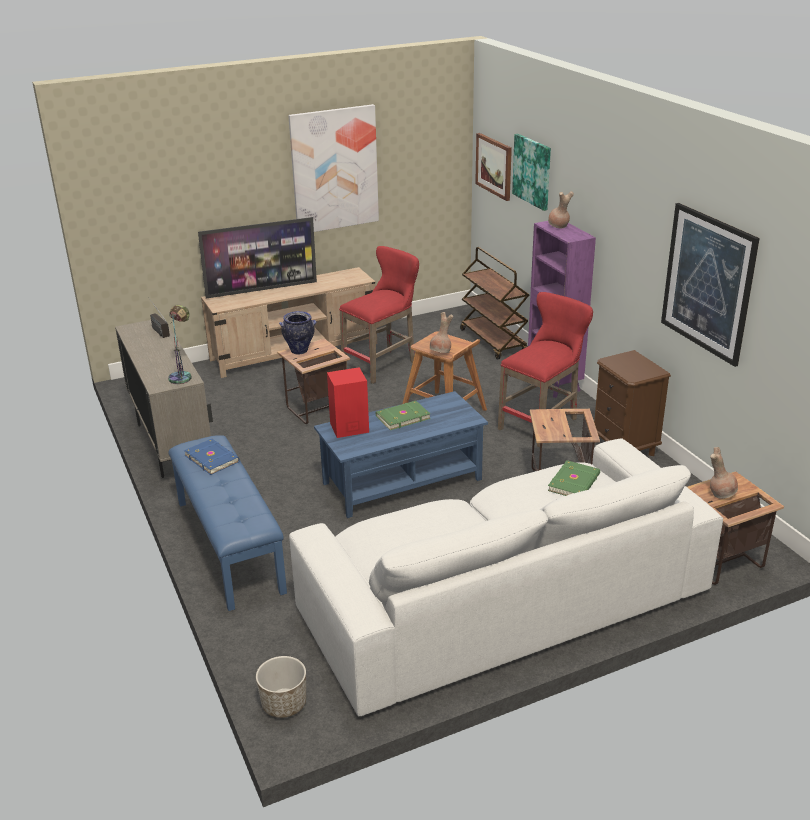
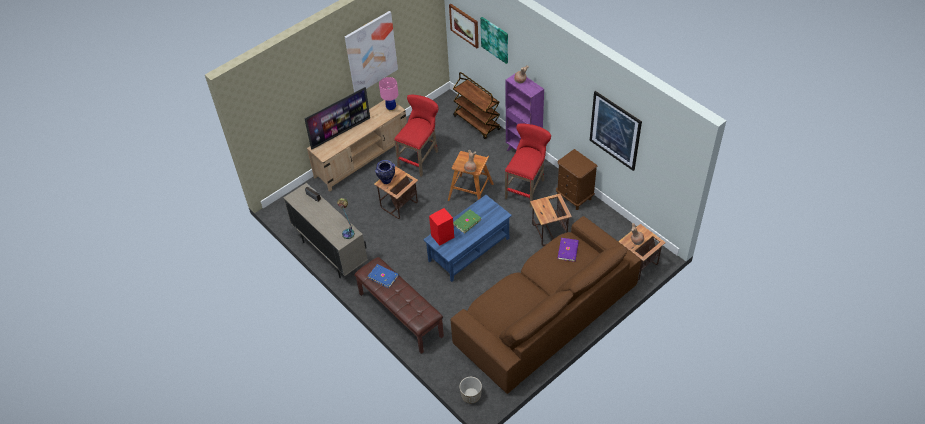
camera: 15 degrees left, 20 degrees up
blue bench [168,435,287,611] -> brown bench [354,257,444,354]
white sofa [289,439,723,716] -> brown sofa [451,216,641,394]
green book [548,460,600,496] -> purple book [558,238,579,262]
none -> pink table lamp [379,77,398,111]

